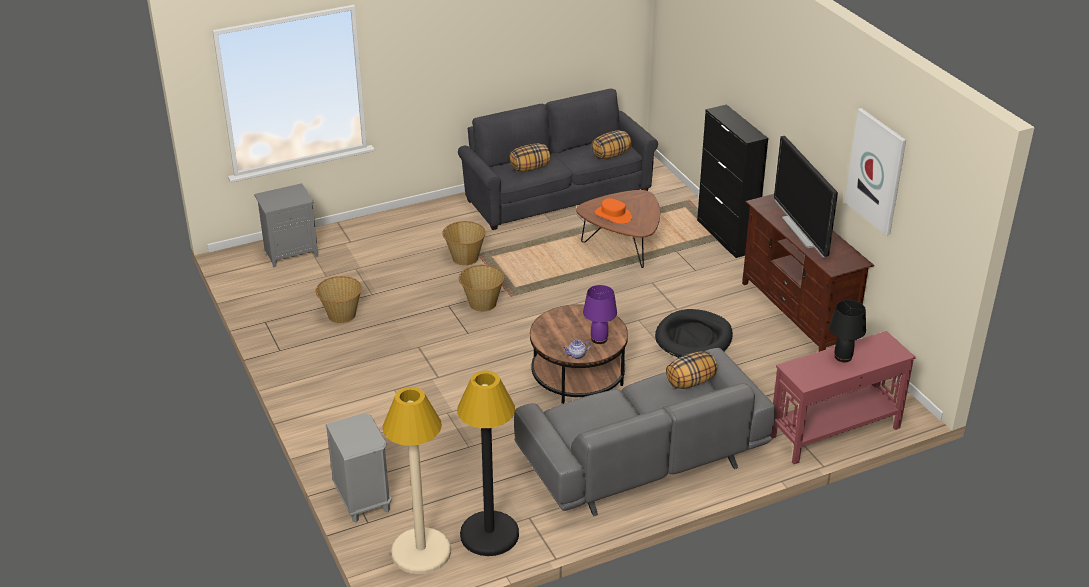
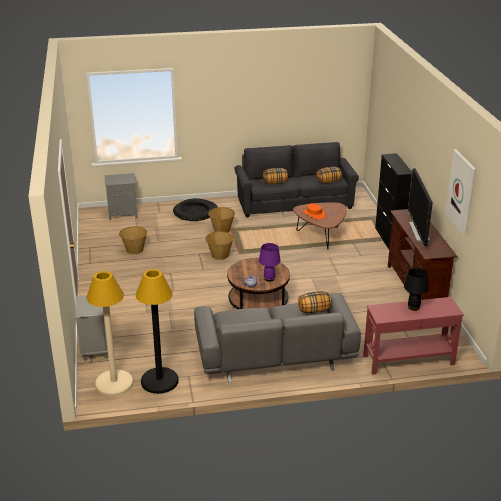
camera: 15 degrees right, 5 degrees down
black dog bed [655,309,733,358] -> black dog bed moved to [173,198,218,221]

